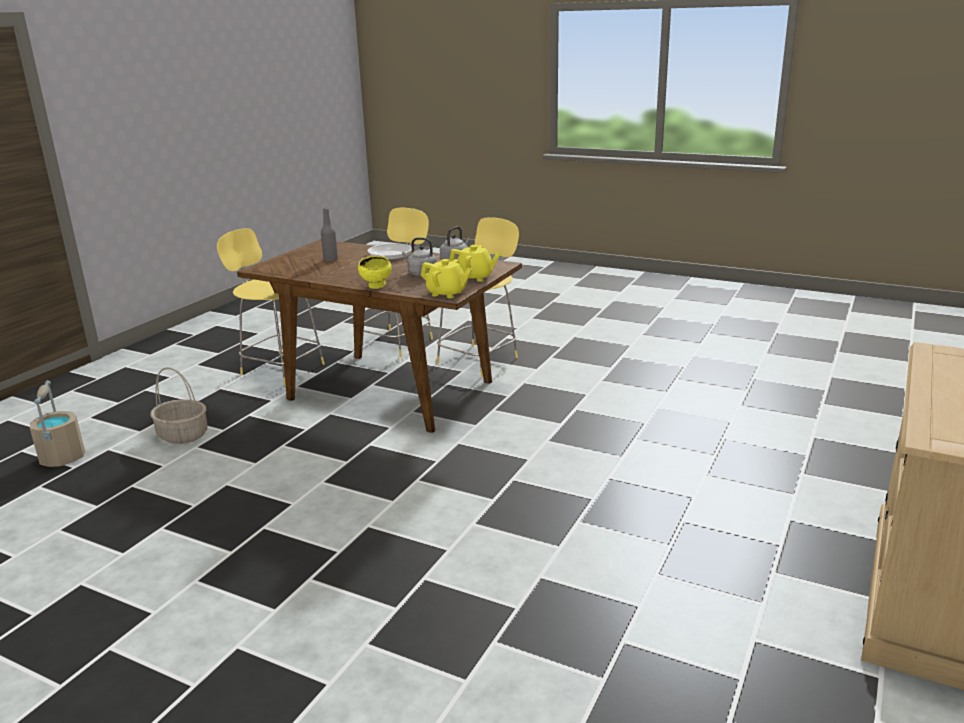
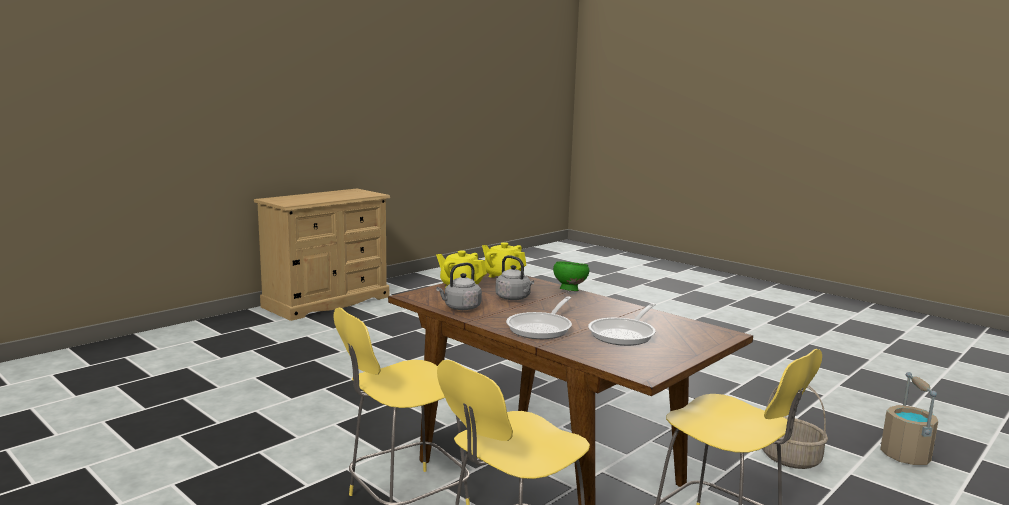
camera: 165 degrees left, 10 degrees down
grey bottle [321,208,338,262] -> frying pan [588,303,656,346]
yellow bowl [358,256,392,289] -> green bowl [553,261,589,291]

